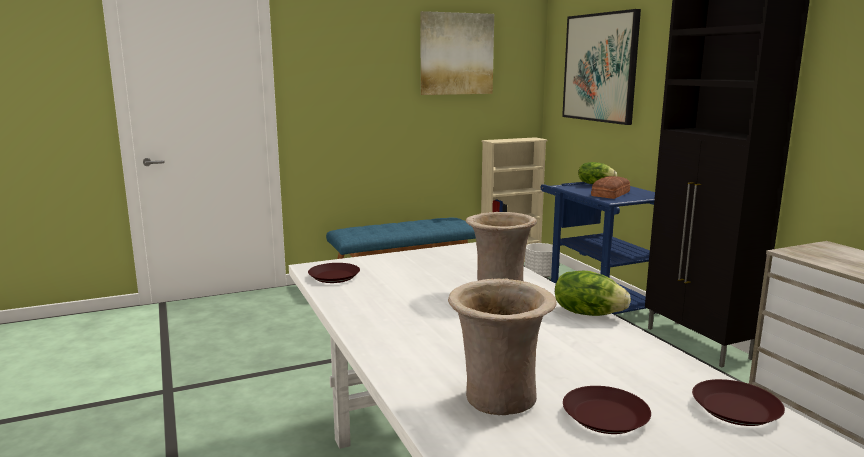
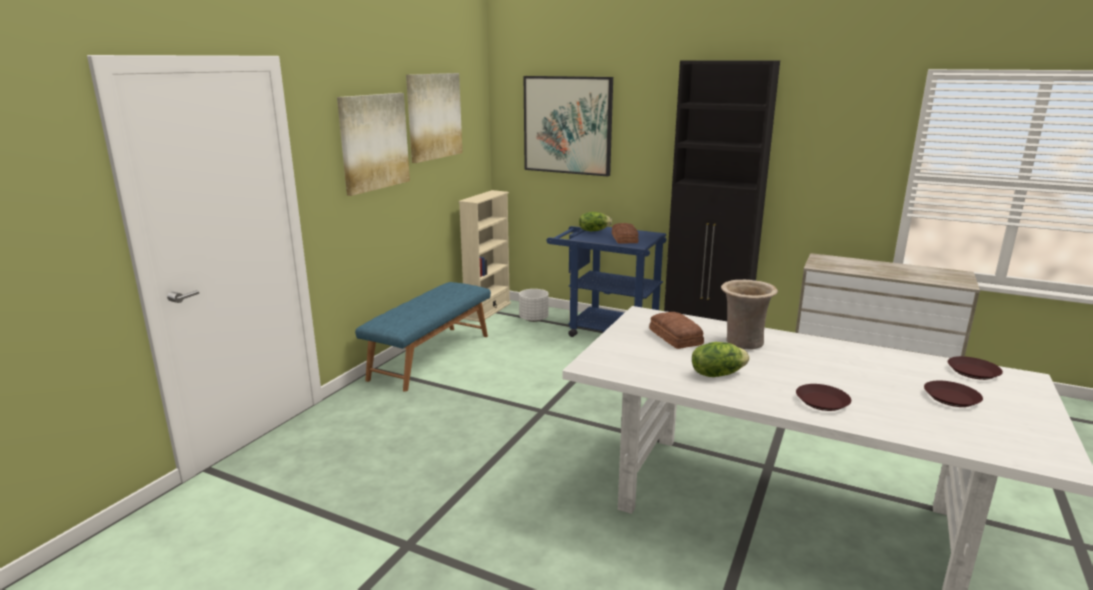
camera: 40 degrees left, 5 degrees up
brown plate [308,263,360,283] -> brown plate moved to [796,384,851,411]
beige vase [448,278,557,415] -> none
lettuce [555,271,631,316] -> lettuce moved to [692,342,749,377]
none -> picture [337,93,410,196]
none -> bread [649,312,704,349]

